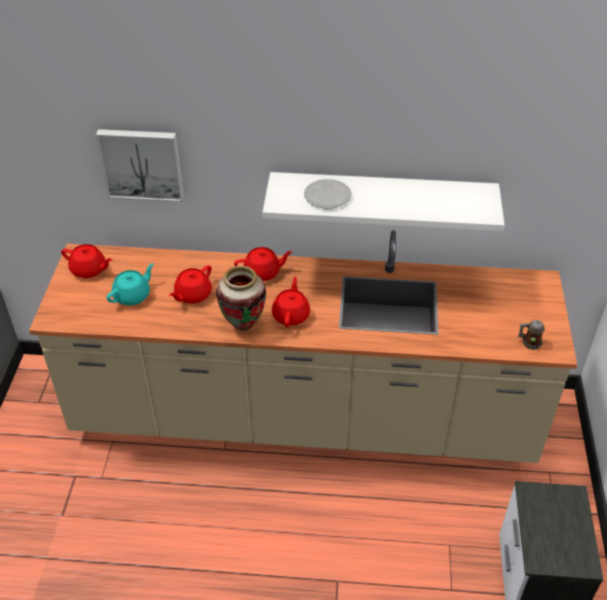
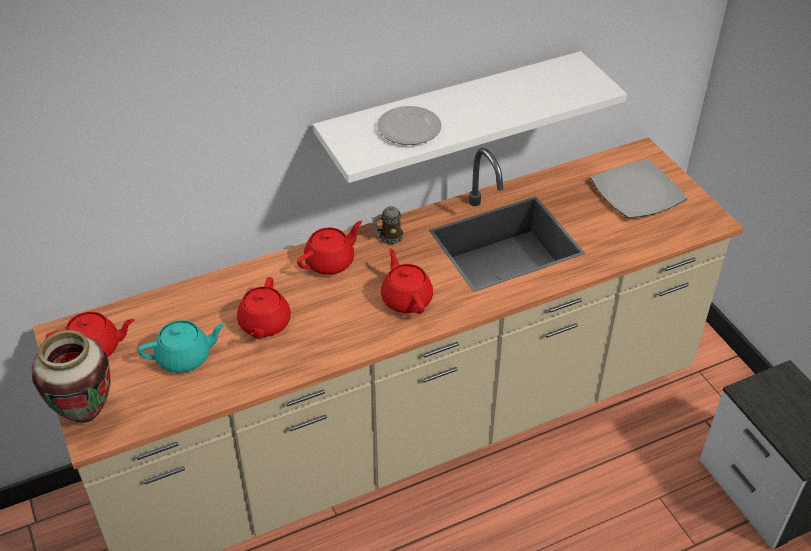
camera: 30 degrees left, 0 degrees up
picture [96,129,184,202] -> none
turquoise teapot [106,263,154,306] -> turquoise teapot turned 60 degrees clockwise [138,320,226,373]
vase [216,266,266,331] -> vase moved to [32,330,110,423]
mug [518,320,545,350] -> mug moved to [372,206,404,244]
none -> plate [591,159,687,218]

